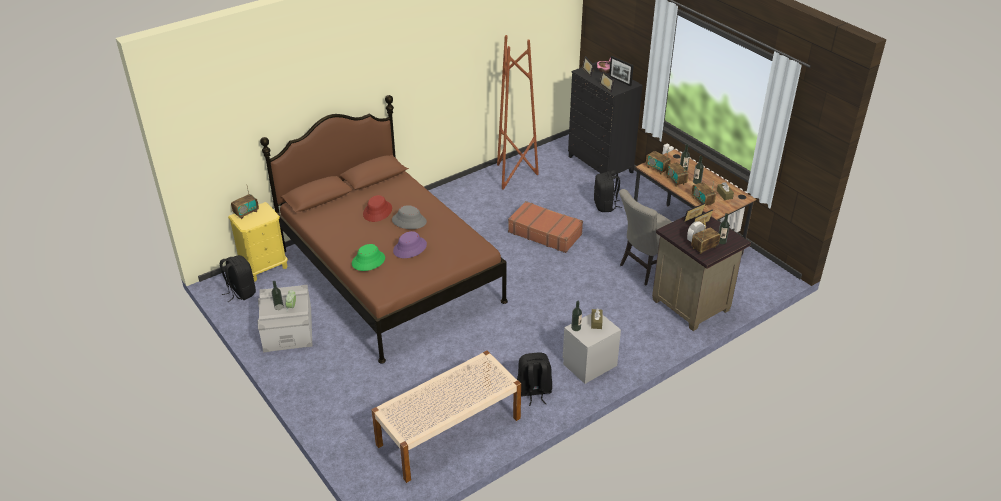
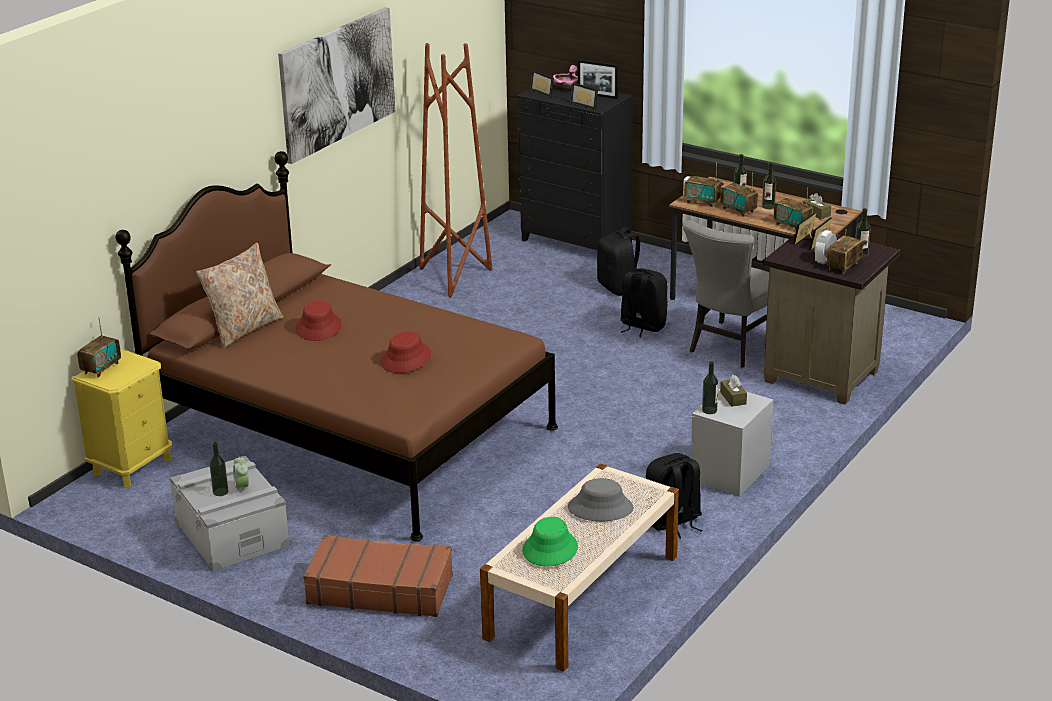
camera: 20 degrees left, 10 degrees down
black backpack [220,255,256,302] -> black backpack moved to [620,268,668,337]
green hat [352,244,385,271] -> green hat moved to [522,517,578,566]
grey hat [392,205,427,229] -> grey hat moved to [568,478,634,521]
purple hat [393,231,427,258] -> red hat [381,331,431,373]
brown suitcase [508,201,583,253] -> brown suitcase moved to [303,535,453,617]
none -> beige pillow [196,243,284,348]
none -> picture [278,7,395,164]

